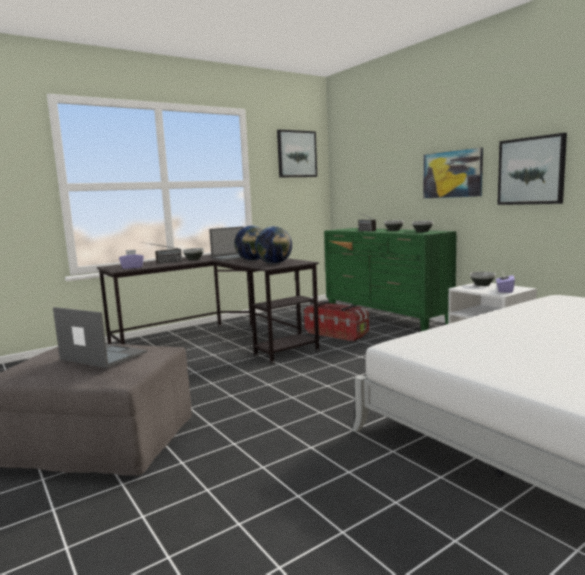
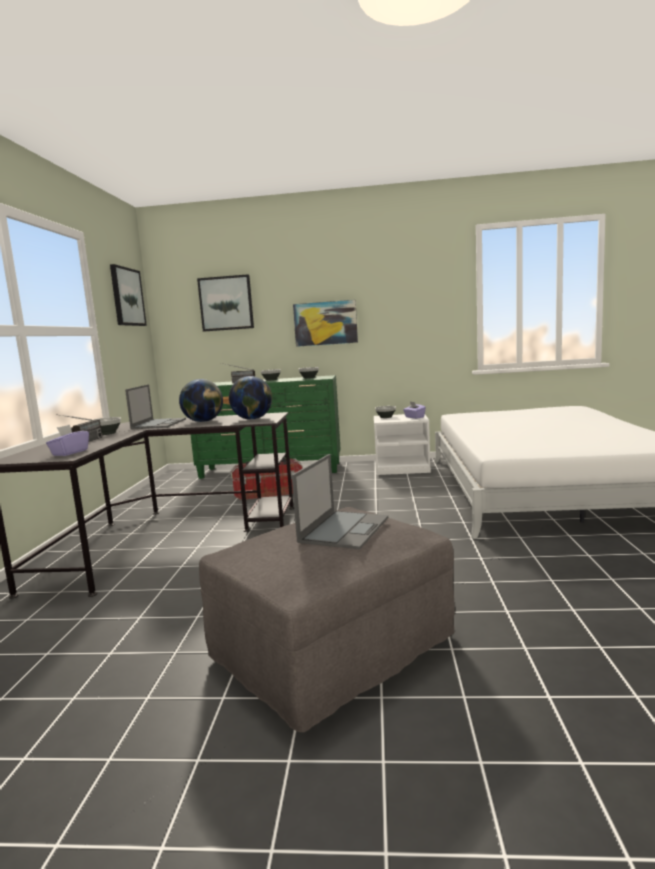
camera: 50 degrees left, 0 degrees up
laptop [53,307,147,368] -> laptop turned 135 degrees clockwise [292,454,388,550]
picture [497,133,567,205] -> picture moved to [197,274,254,332]

